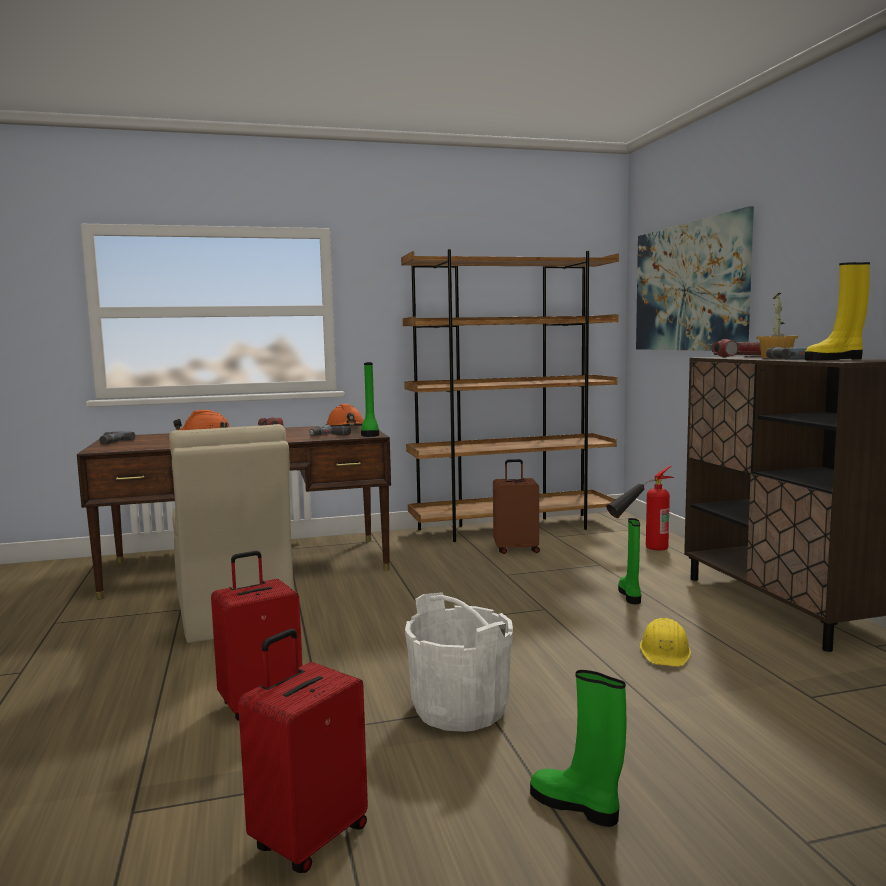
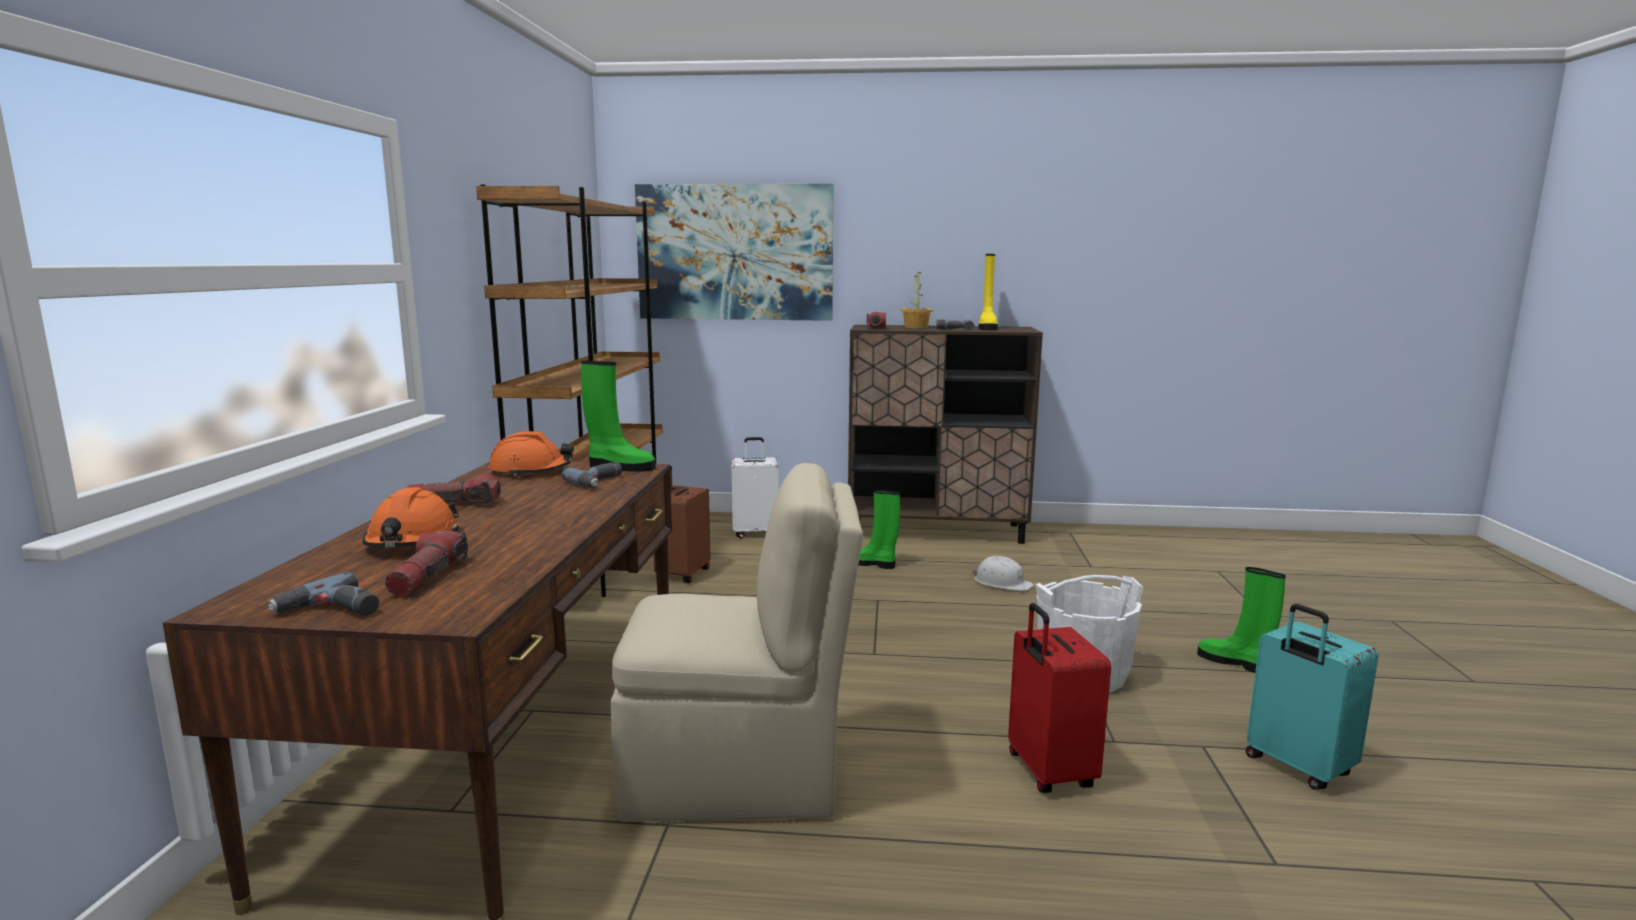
camera: 70 degrees left, 5 degrees up
red suitcase [238,629,368,873] -> turquoise suitcase [1246,604,1379,790]
green boot [530,670,626,827] -> green boot turned 75 degrees clockwise [1197,567,1286,673]
fire extinguisher [606,466,674,550] -> white suitcase [732,437,779,538]
yellow hard hat [640,618,691,667] -> white hard hat [972,556,1034,591]
none -> flashlight [385,530,468,597]

